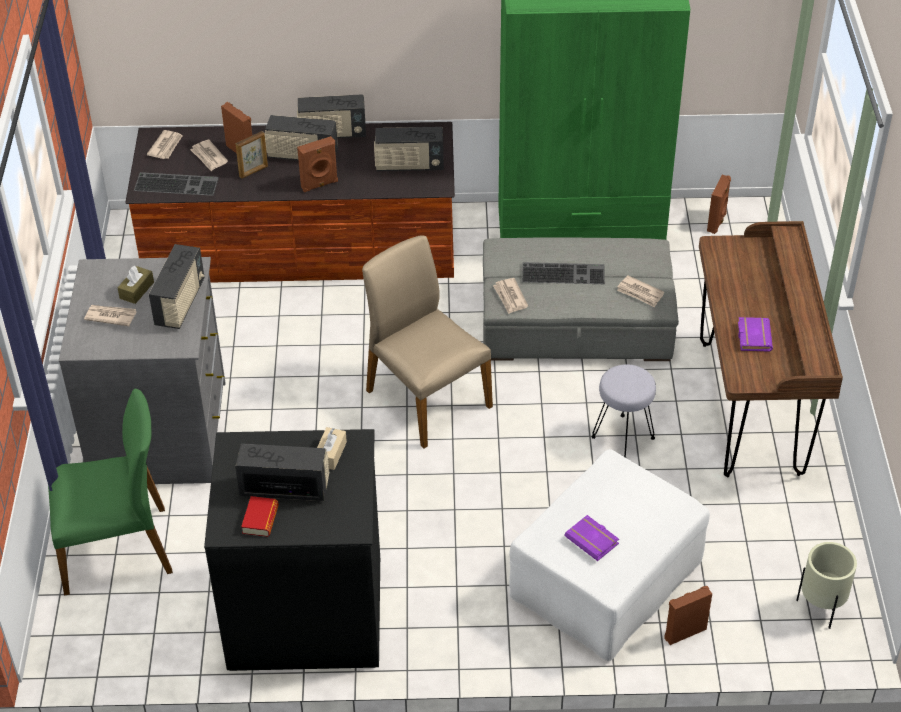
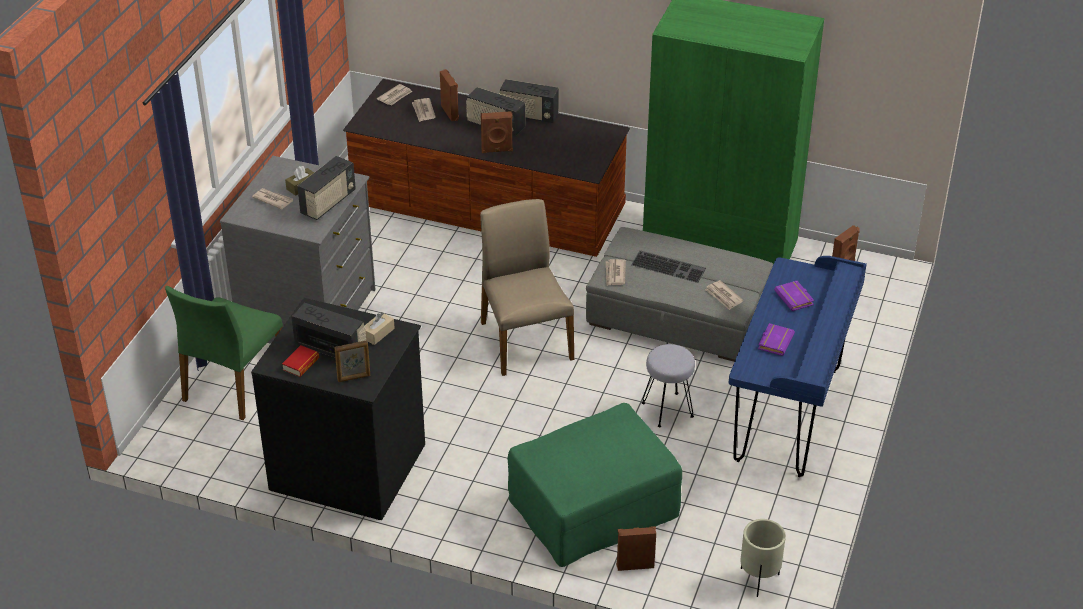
camera: 20 degrees right, 5 degrees down
green chair [48,389,173,596] -> green chair turned 105 degrees clockwise [165,286,283,420]
keyboard [134,172,219,196] -> none
picture frame [235,131,268,179] -> picture frame moved to [334,341,370,382]
radio [374,127,444,171] -> none
white ottoman [509,449,710,661] -> green ottoman [508,403,682,567]
purple book [564,515,619,561] -> purple book moved to [774,281,814,311]
brown desk [699,221,843,477] -> blue desk [729,256,867,477]

